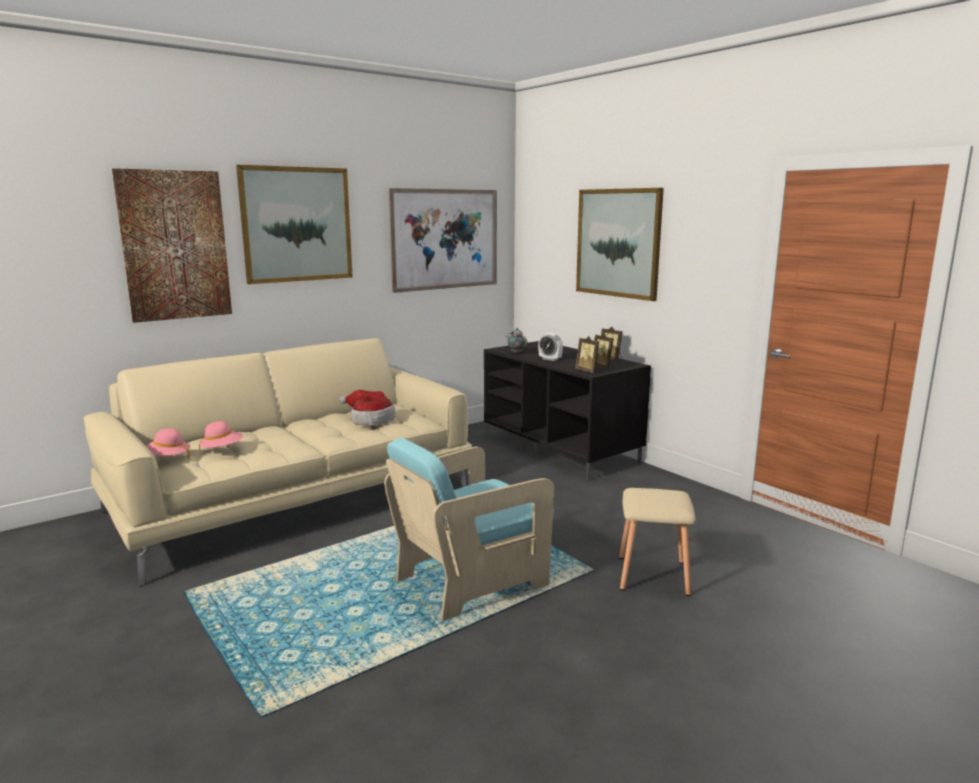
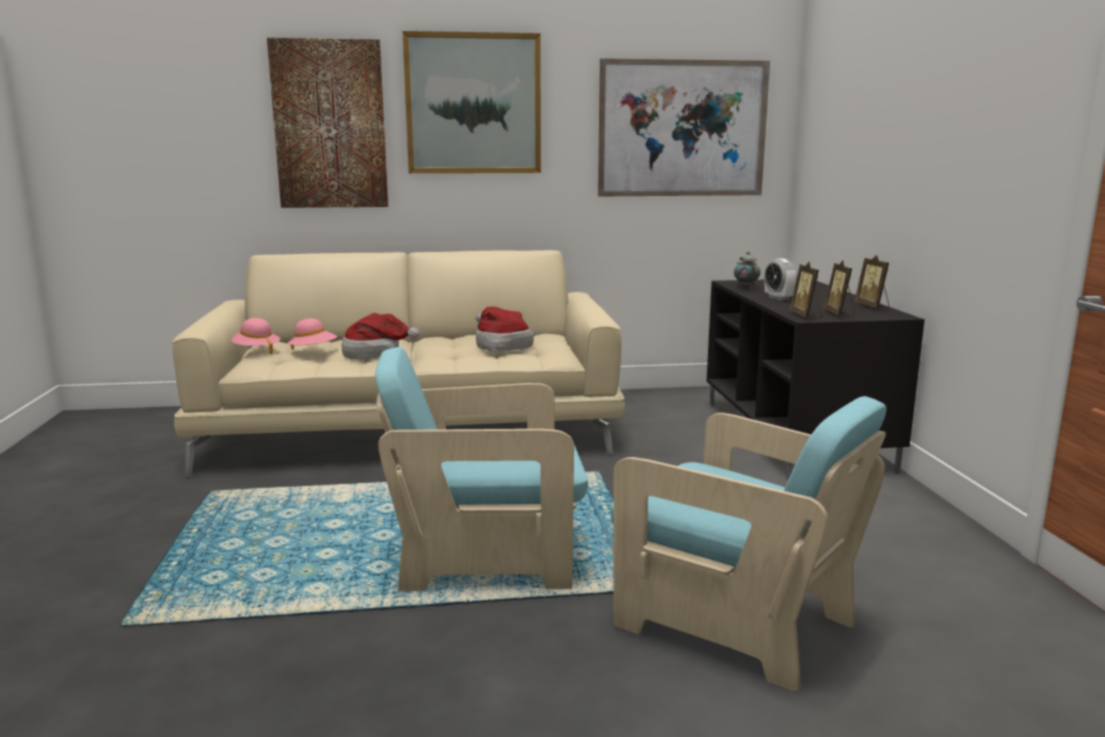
camera: 30 degrees right, 0 degrees up
picture [576,188,664,301] -> none
beige stool [619,488,696,596] -> turquoise armchair [611,396,886,692]
none -> hat [342,313,420,359]

